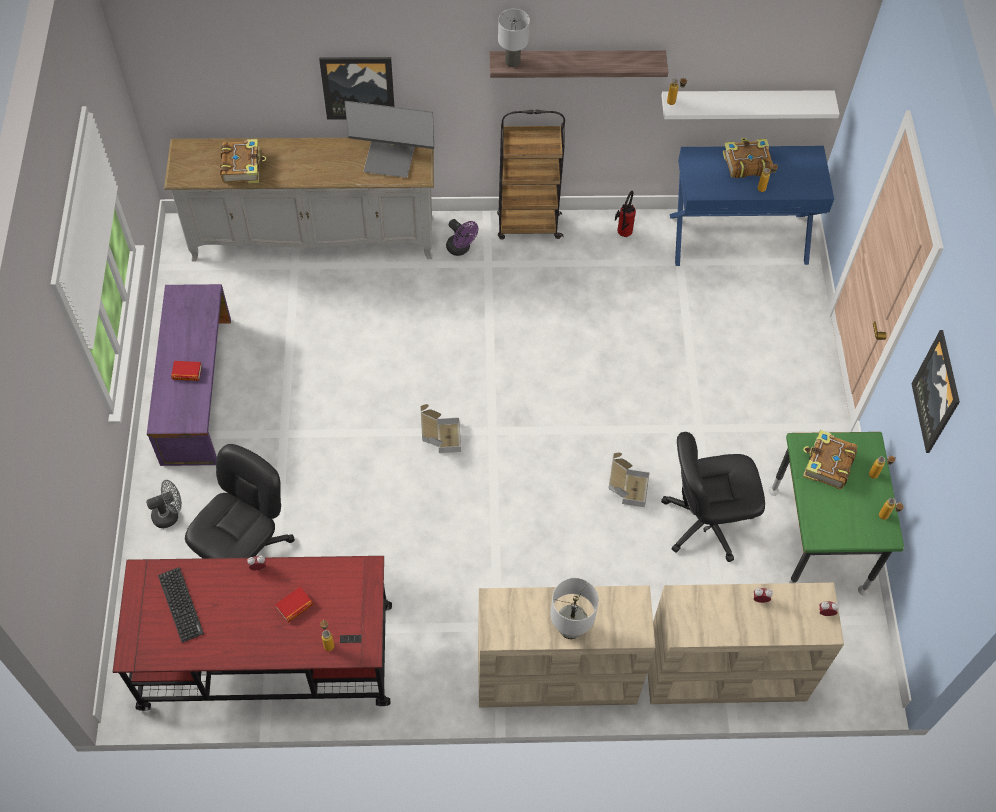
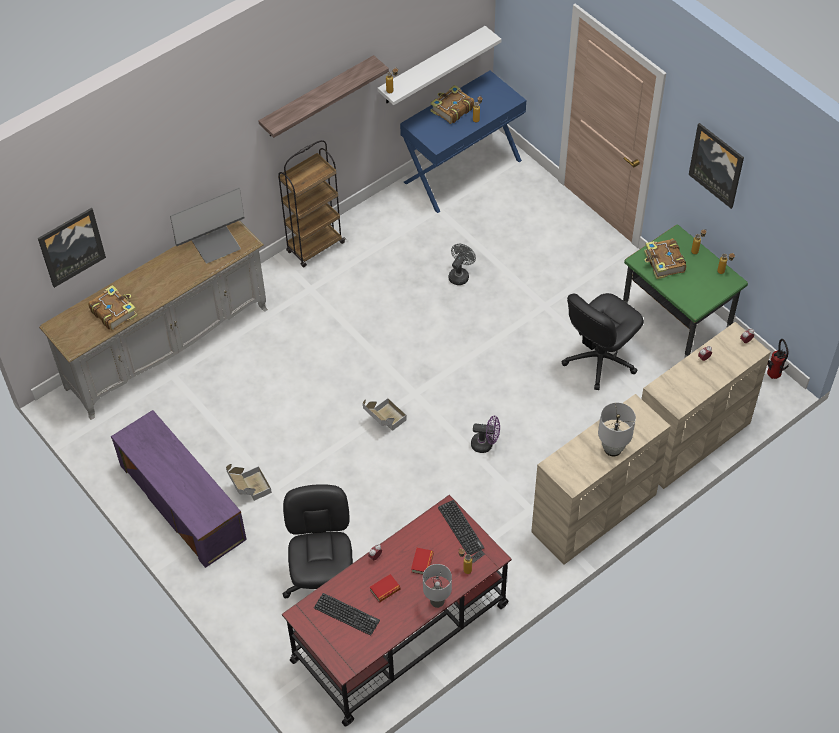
camera: 35 degrees left, 5 degrees down
grey fan [146,480,182,528] -> grey fan moved to [449,244,476,285]
book [171,361,202,381] -> book moved to [370,574,401,602]
picture [319,57,394,120] -> picture moved to [38,208,106,288]
purple fan [446,219,478,256] -> purple fan moved to [471,416,500,453]
white table lamp [498,9,530,67] -> white table lamp moved to [423,564,452,608]
cardboard box [608,453,650,507] -> cardboard box moved to [226,464,272,501]
fire extinguisher [615,191,636,237] -> fire extinguisher moved to [767,339,789,379]
none -> keyboard [438,500,484,555]

